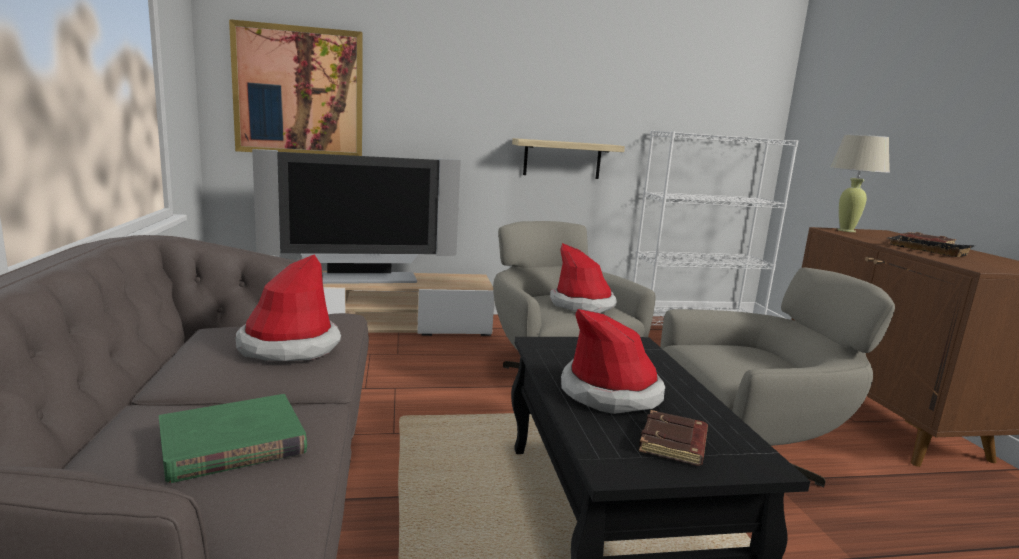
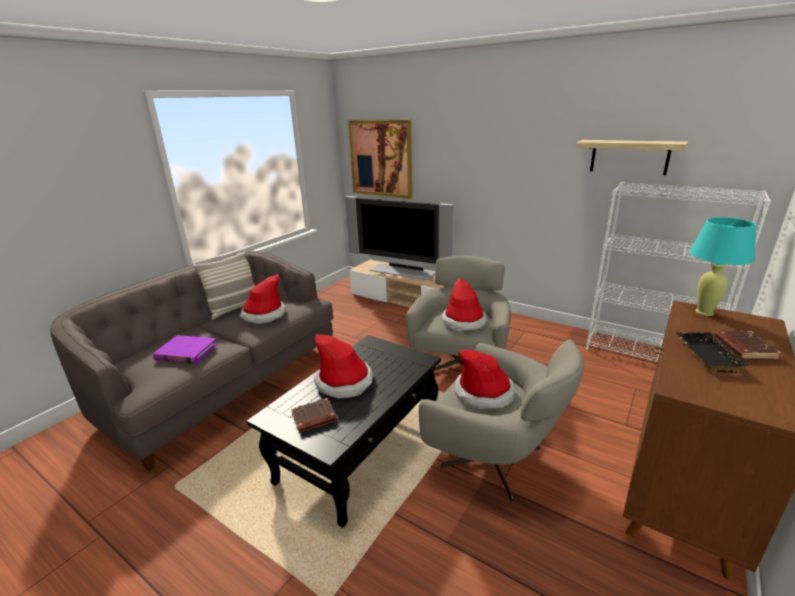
camera: 45 degrees right, 10 degrees up
green book [159,394,307,483] -> purple book [153,335,217,364]
shelf [512,138,625,179] -> shelf moved to [576,140,688,175]
beige table lamp [830,134,890,232] -> turquoise table lamp [690,217,756,316]
none -> pillow [193,251,255,320]
none -> hat [454,349,515,409]

